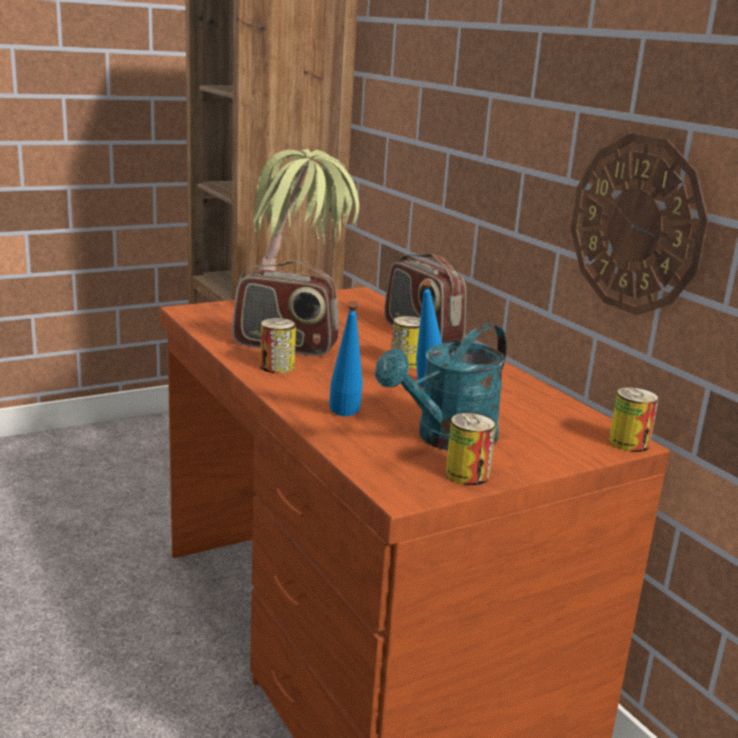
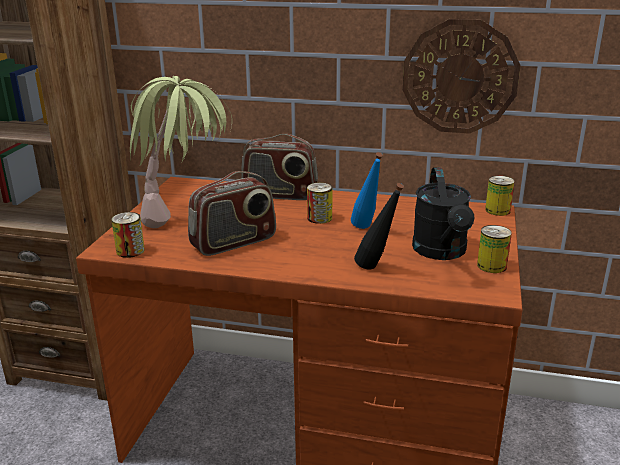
camera: 45 degrees left, 5 degrees up
can [260,318,296,373] -> can moved to [111,212,145,258]
blue bottle [329,301,363,416] -> black bottle [354,183,404,270]
turquoise watering can [375,323,507,450] -> black watering can [412,167,475,260]

